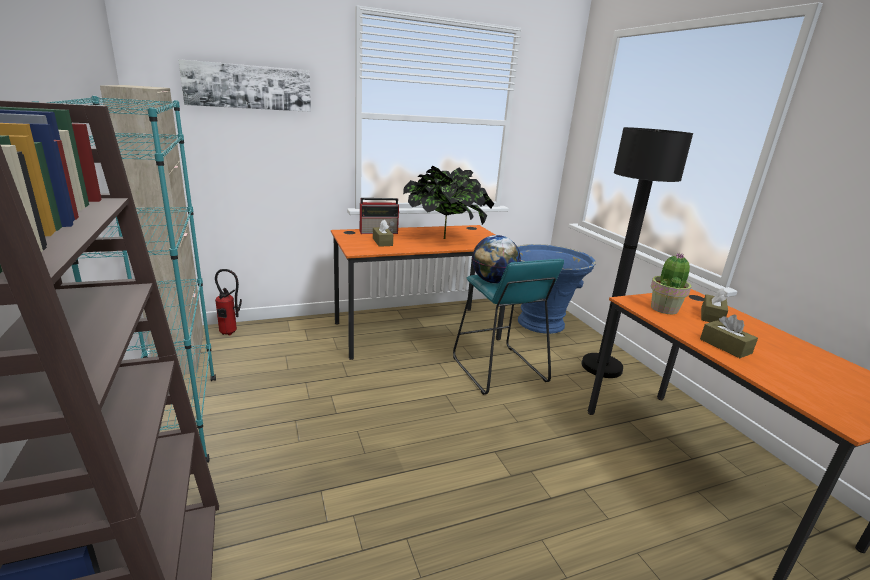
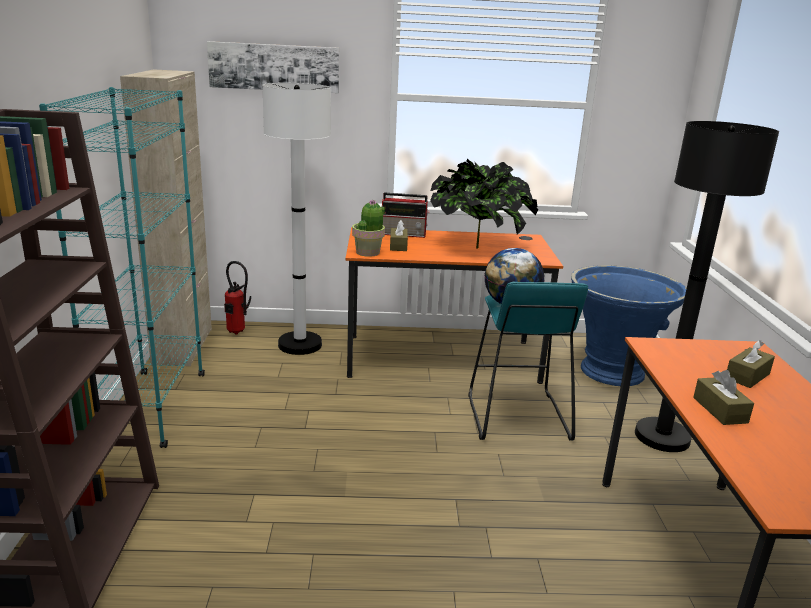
camera: 20 degrees right, 0 degrees up
potted plant [651,253,692,314] -> potted plant moved to [352,200,385,257]
none -> white floor lamp [262,83,331,355]

